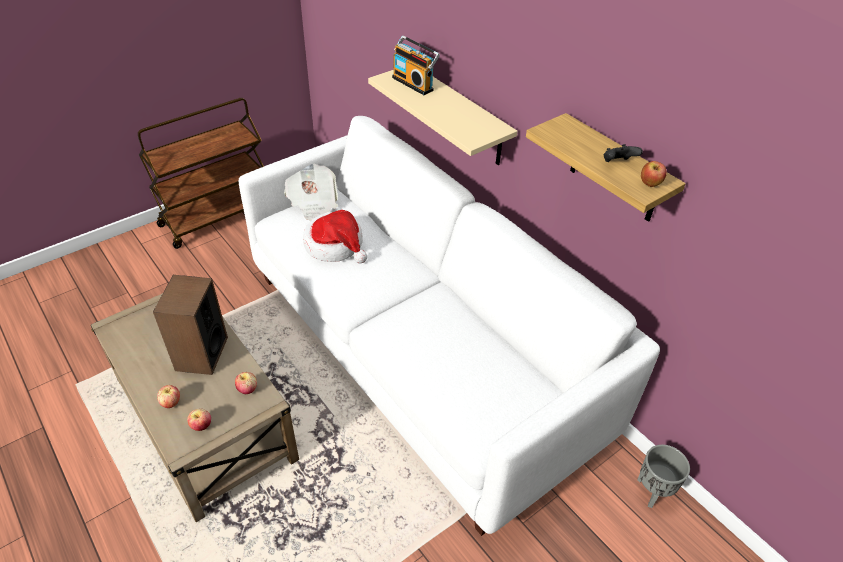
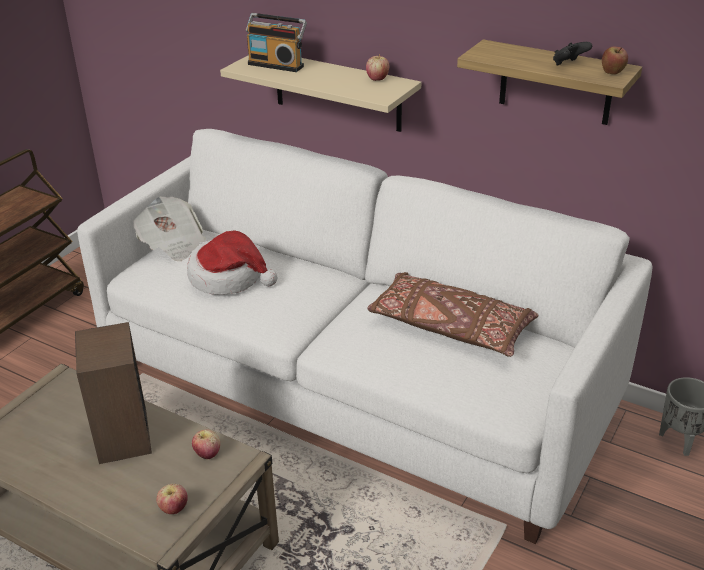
camera: 20 degrees left, 10 degrees down
apple [157,385,180,408] -> apple moved to [366,54,389,81]
none -> brown pillow [367,272,539,357]

